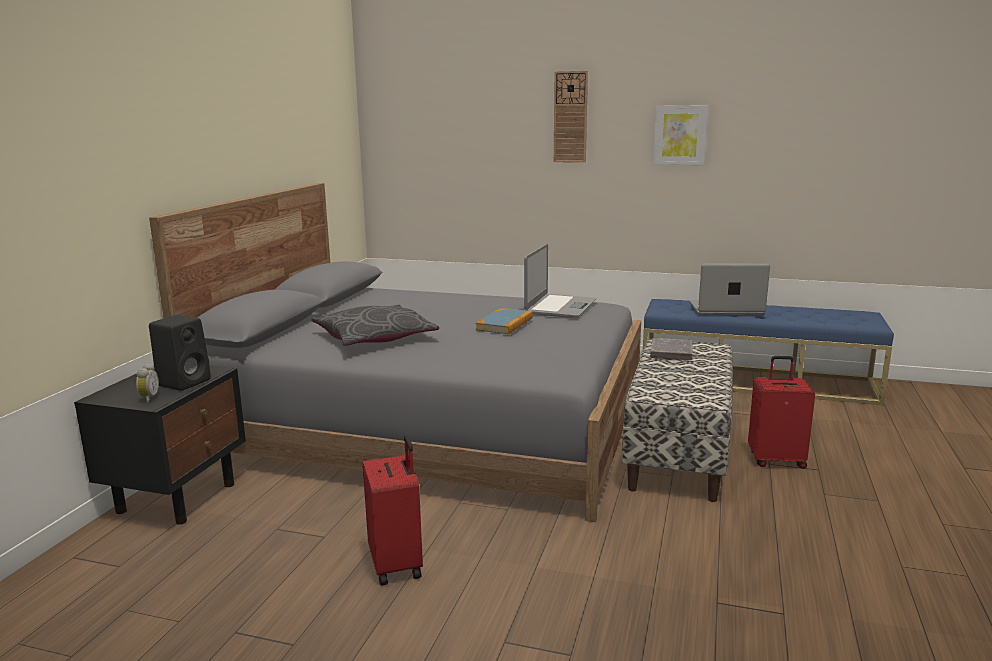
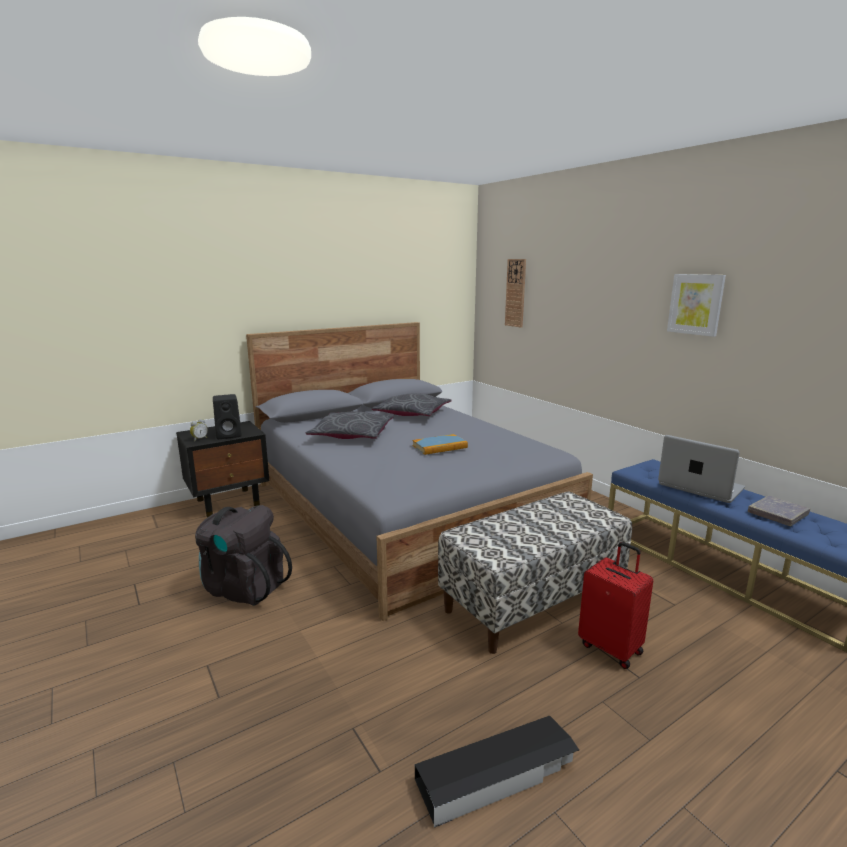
camera: 40 degrees right, 0 degrees up
red suitcase [363,435,423,585] -> black backpack [195,505,292,606]
laptop [524,244,596,318] -> none
wall clock [554,71,588,163] -> wall clock moved to [505,259,526,328]
grey book [650,338,693,360] -> grey book moved to [748,495,810,526]
none -> grey pillow [372,394,452,416]
none -> black storage box [415,716,579,827]

